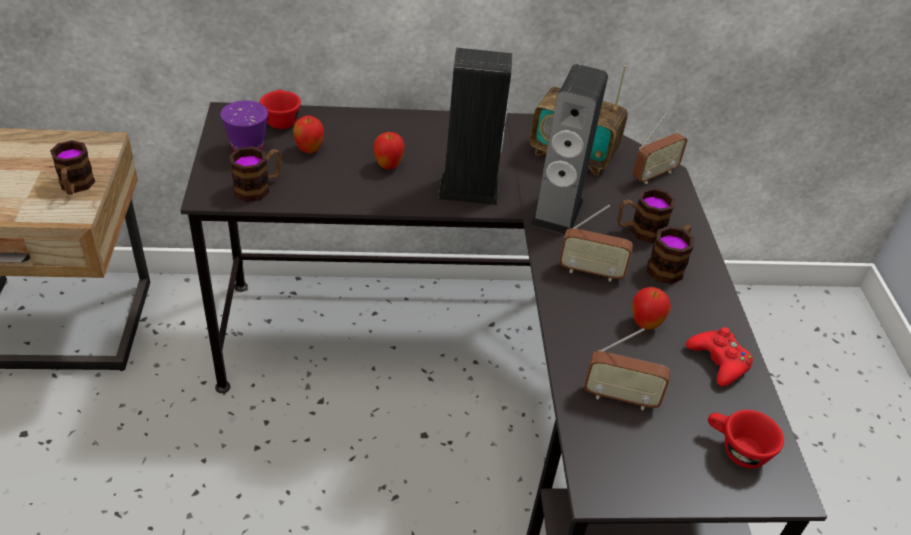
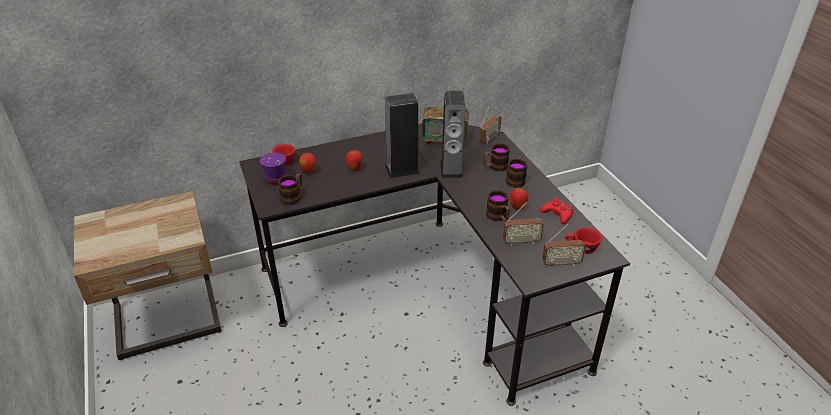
camera: 15 degrees left, 5 degrees down
mug [50,140,95,195] -> mug moved to [486,190,510,222]
radio [559,205,633,282] -> radio moved to [542,224,586,268]

